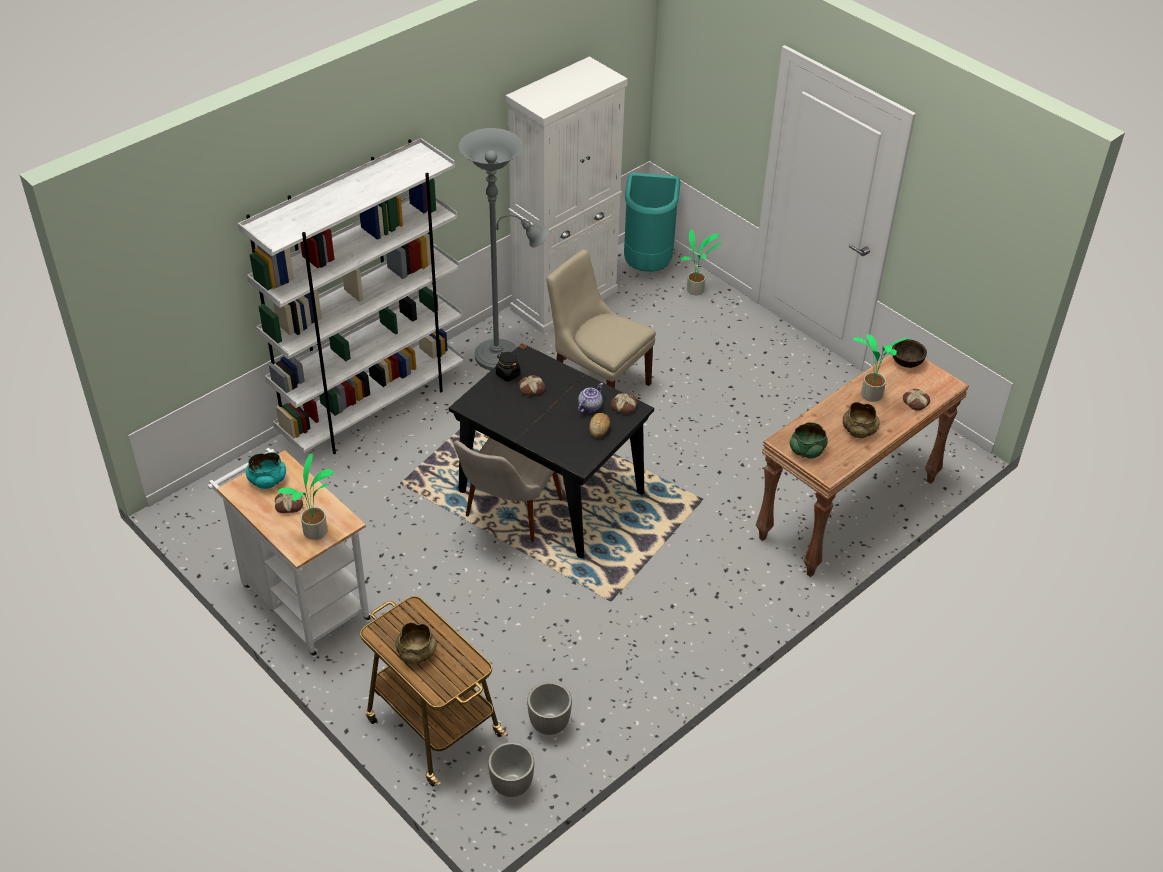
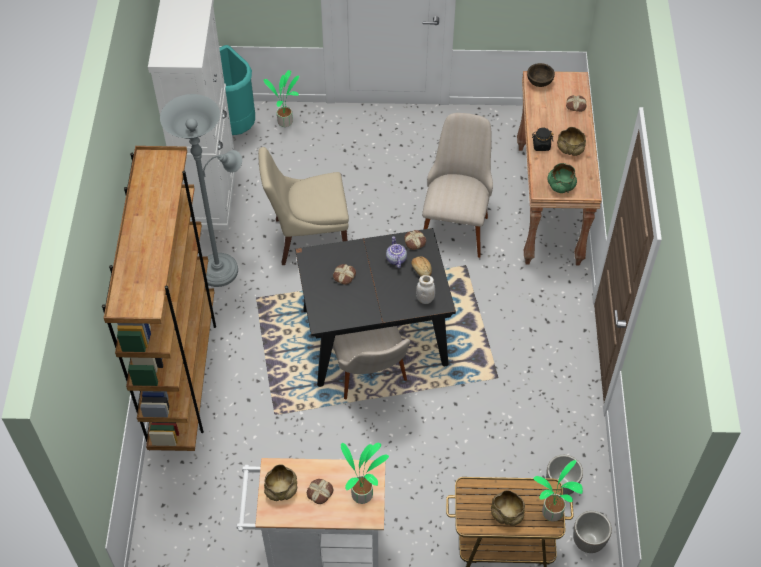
camera: 45 degrees left, 10 degrees up
white bookcase [238,138,465,454] -> brown bookcase [102,146,216,451]
turquoise bowl [246,452,286,489] -> beige bowl [264,464,297,501]
black jar [496,352,520,381] -> black jar moved to [532,128,553,151]
potted plant [853,335,911,402] -> potted plant moved to [533,460,583,522]
none -> white jar [416,275,435,304]
none -> beige chair [422,113,493,258]

